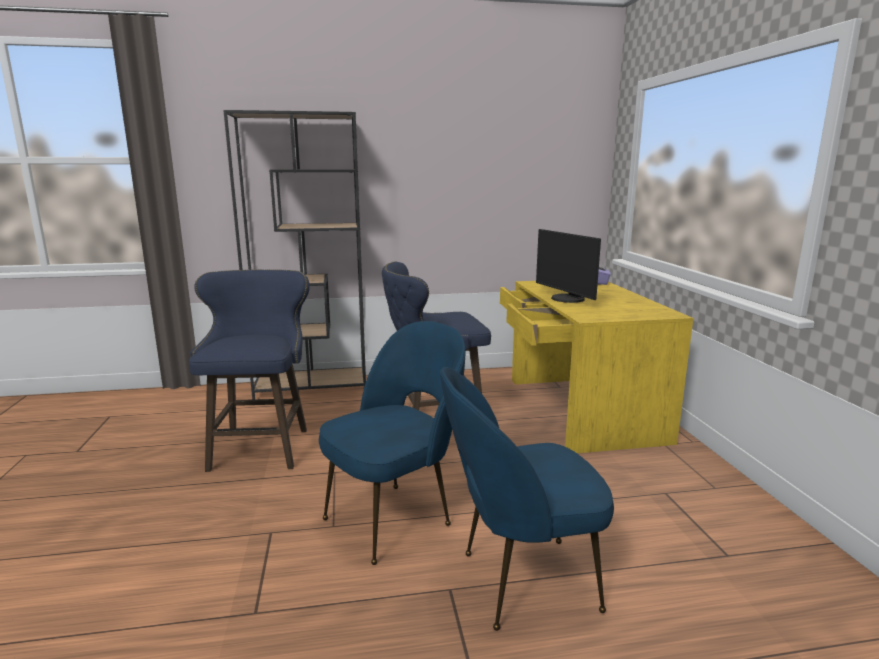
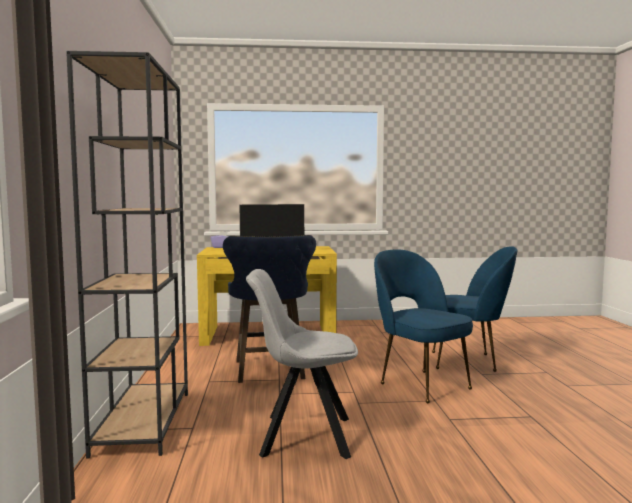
camera: 85 degrees left, 10 degrees down
blue stool [189,269,310,472] -> grey chair [246,269,358,459]
blue chair [440,367,614,631] -> blue chair turned 75 degrees counterclockwise [432,246,517,372]

